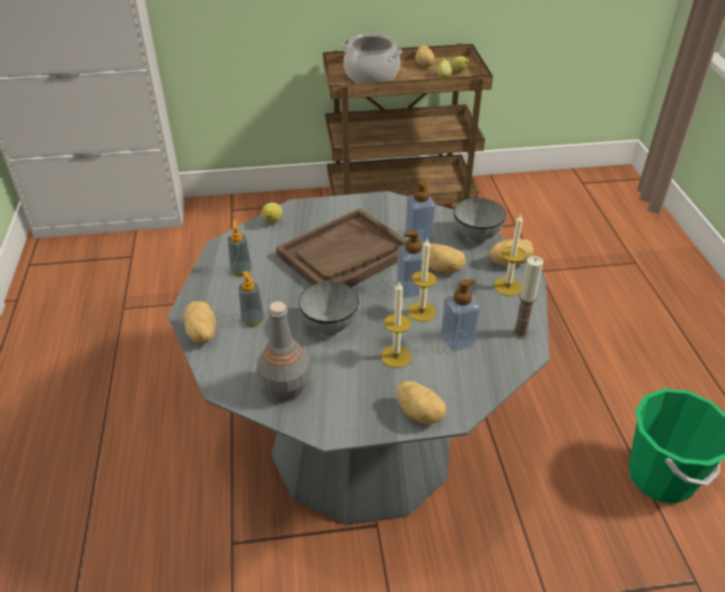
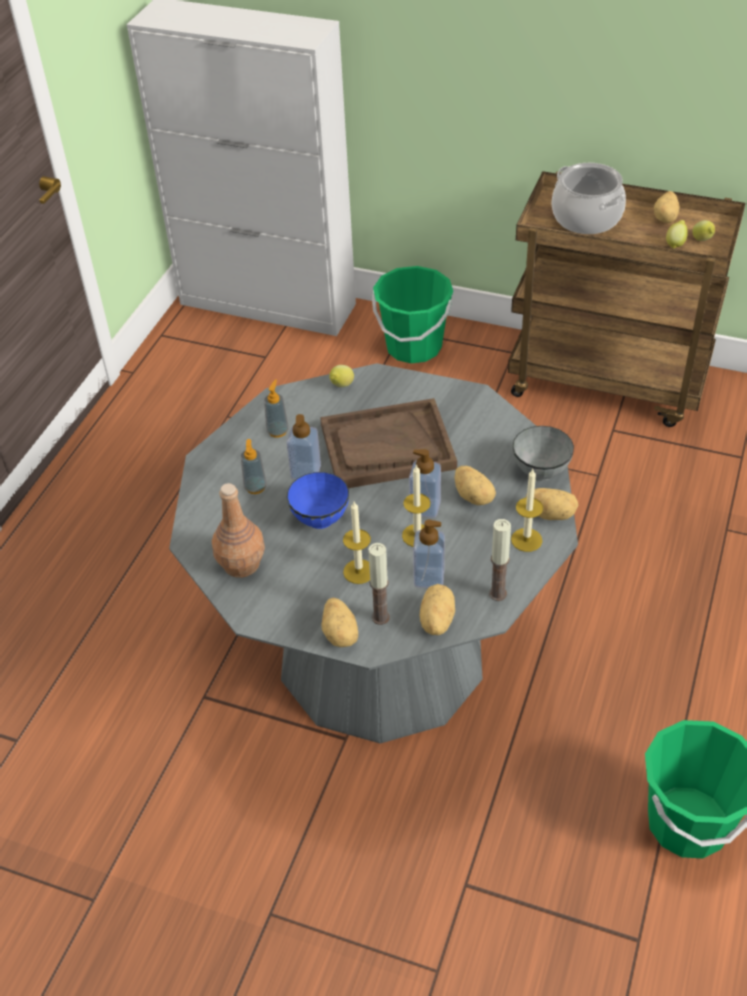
camera: 30 degrees right, 5 degrees up
potato [184,301,216,344] -> potato moved to [420,584,455,635]
grey bottle [257,301,311,402] -> brown bottle [212,483,265,578]
grey bowl [299,281,359,335] -> blue bowl [287,472,349,529]
soap dispenser [405,180,435,243] -> soap dispenser moved to [286,414,321,480]
none -> candle [368,543,390,625]
none -> green bucket [372,266,453,363]

